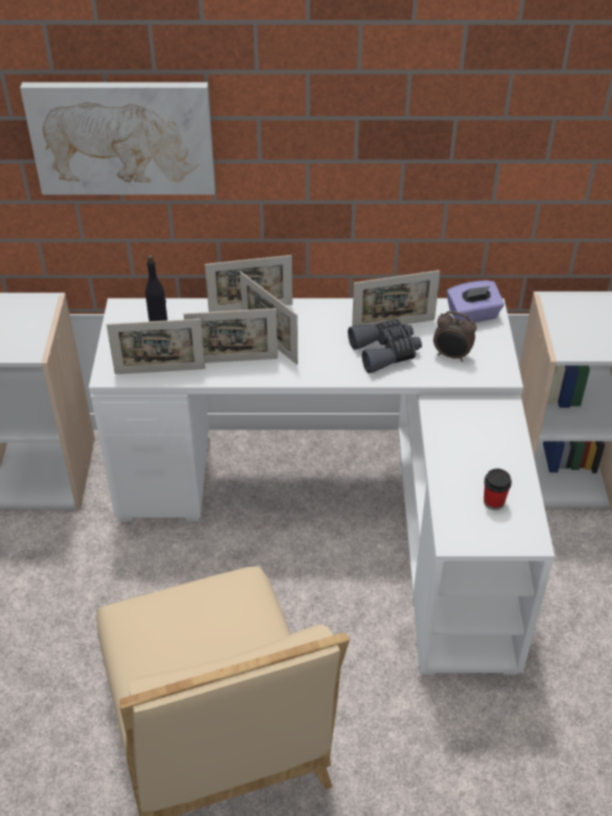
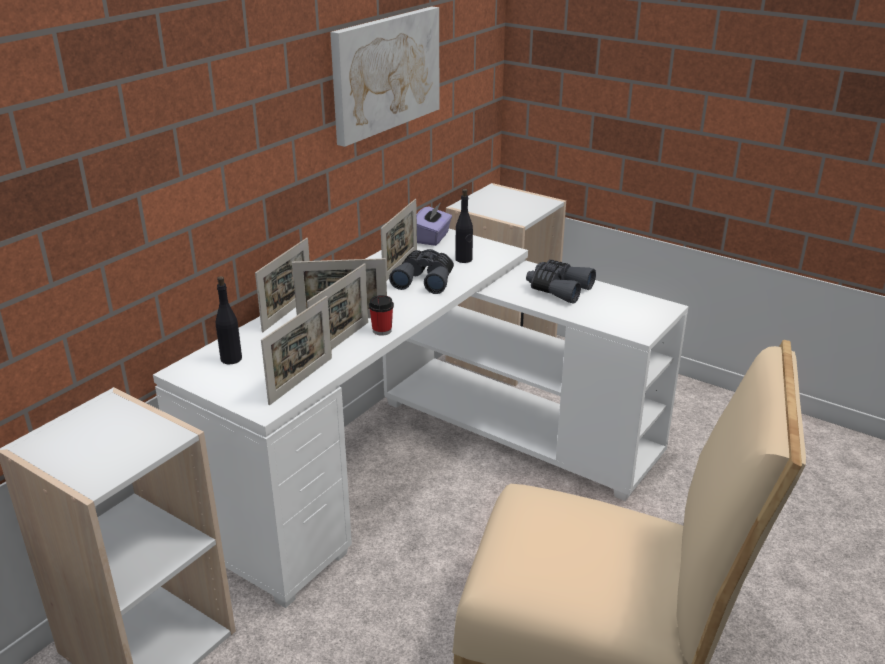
camera: 55 degrees left, 15 degrees down
picture [20,82,215,195] -> picture moved to [330,6,439,147]
alarm clock [433,311,477,362] -> black bottle [455,189,473,263]
cup [484,469,512,510] -> cup moved to [369,295,394,336]
none -> grey binoculars [526,260,596,304]

